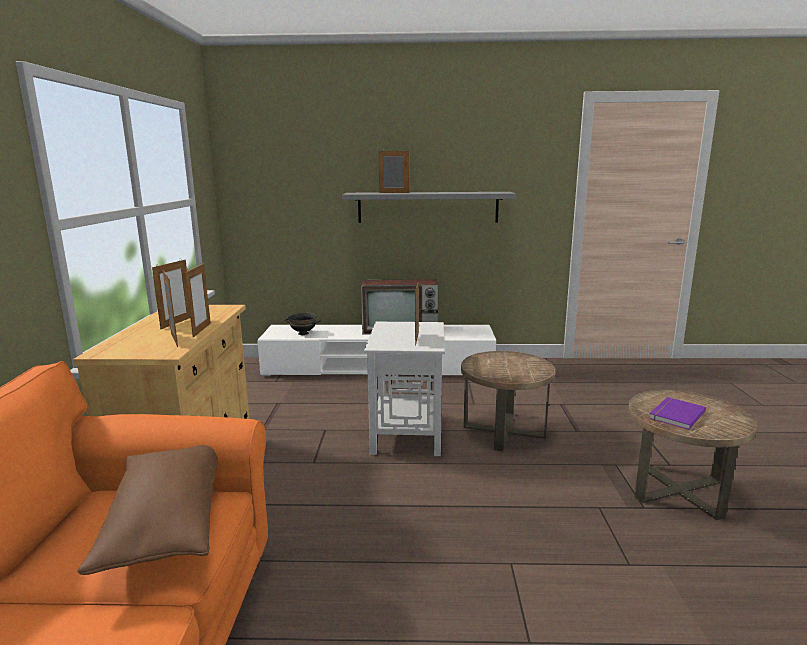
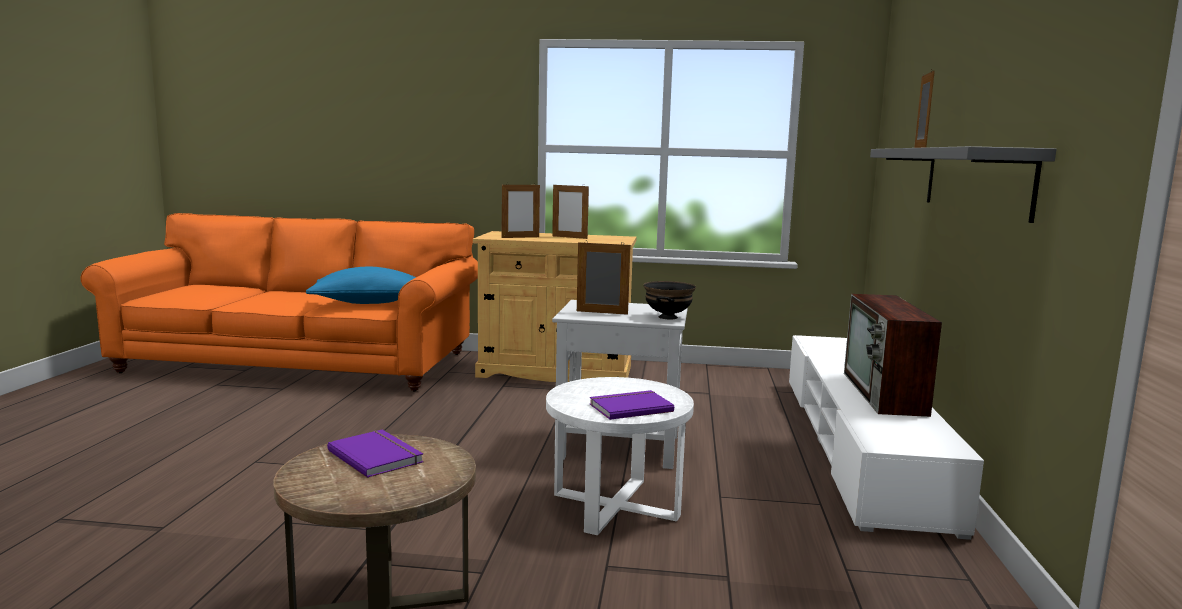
camera: 95 degrees right, 5 degrees down
brown pillow [78,445,218,575] -> blue pillow [306,267,416,304]
picture frame [185,262,211,337] -> none
black bowl [285,313,321,335] -> black bowl moved to [643,281,696,319]
brown side table [461,351,555,451] -> white side table [546,377,694,535]
none -> purple book [589,390,674,420]

